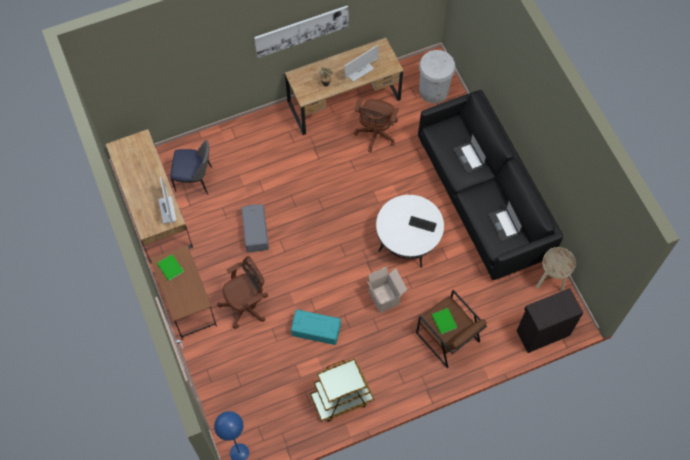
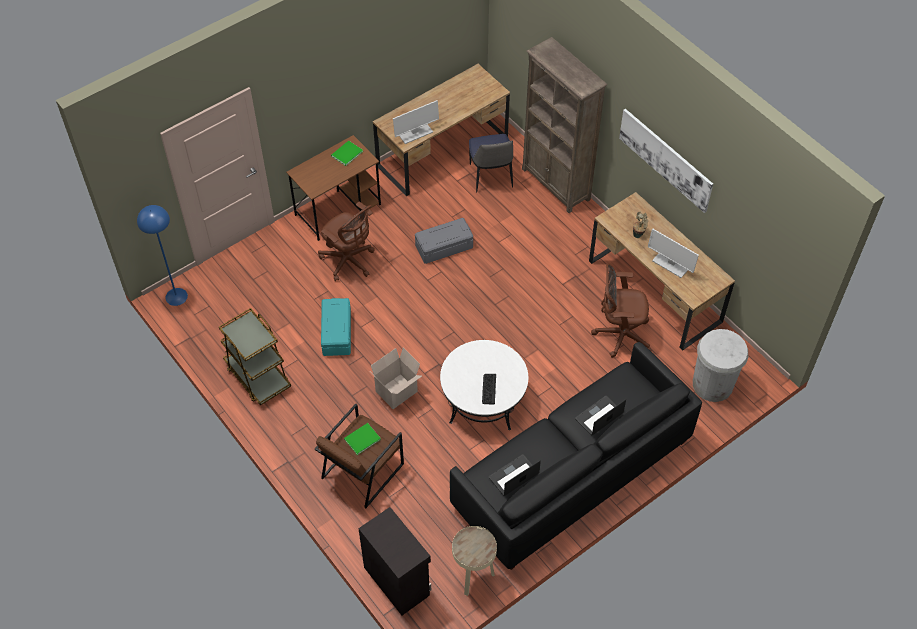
camera: 75 degrees right, 10 degrees down
none -> brown bookcase [522,37,607,213]

